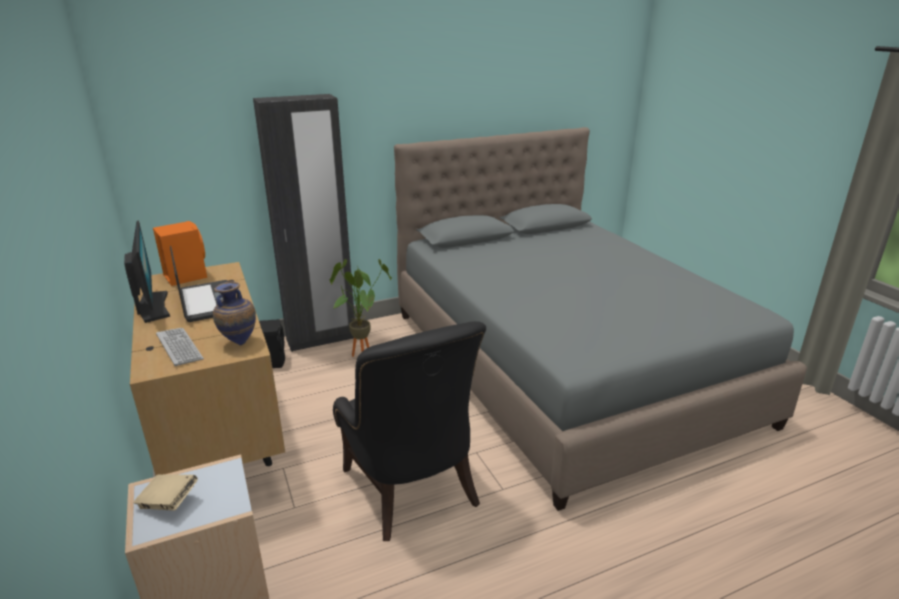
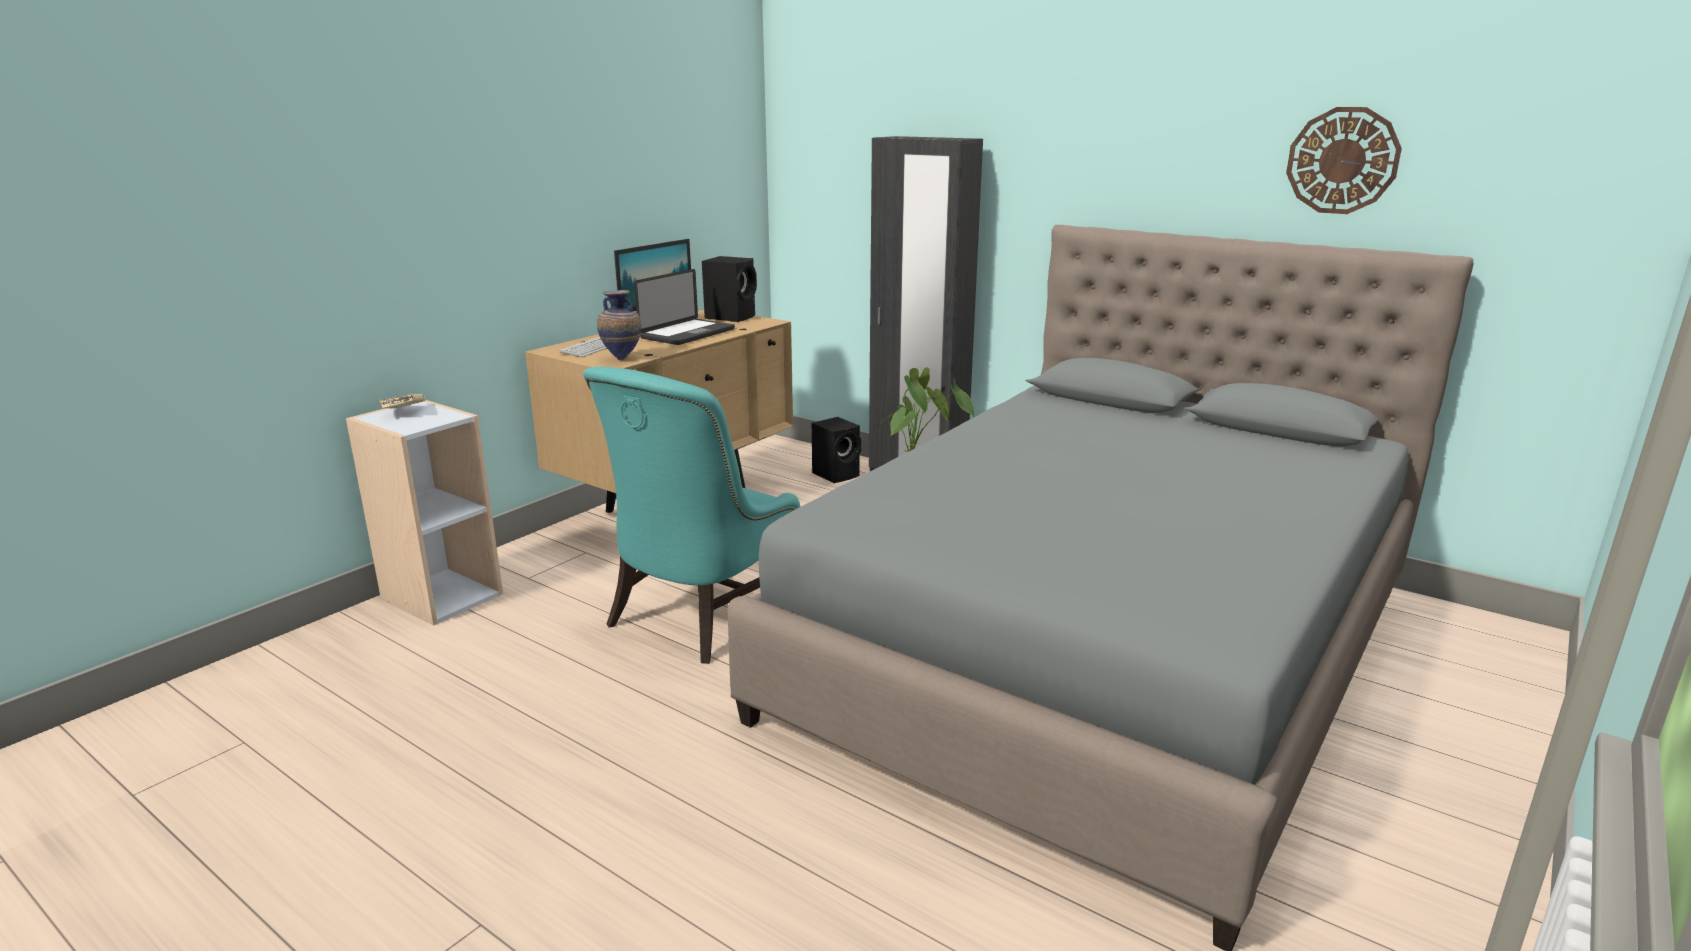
camera: 60 degrees right, 5 degrees down
orange speaker [153,221,207,286] -> black speaker [702,256,757,322]
black chair [333,321,486,541] -> turquoise chair [583,367,800,664]
none -> wall clock [1286,107,1402,214]

